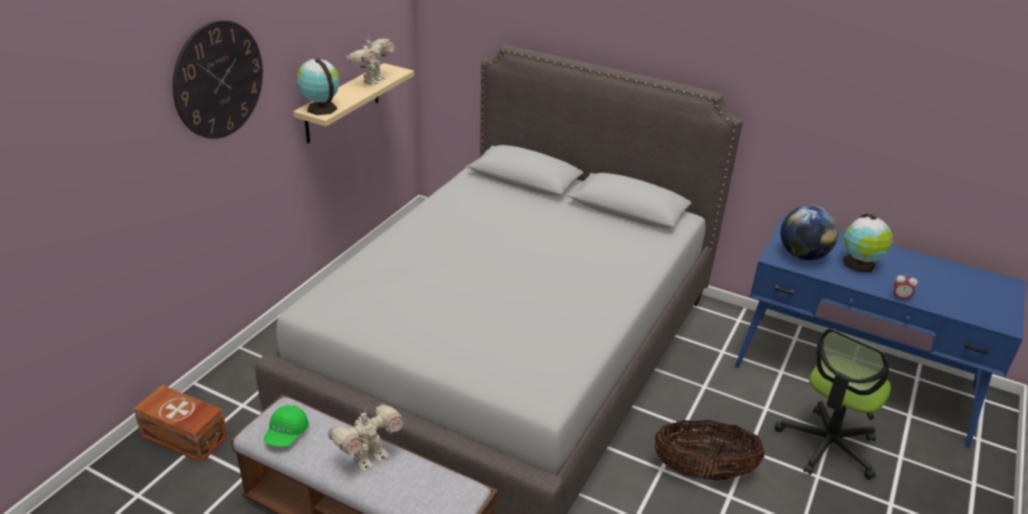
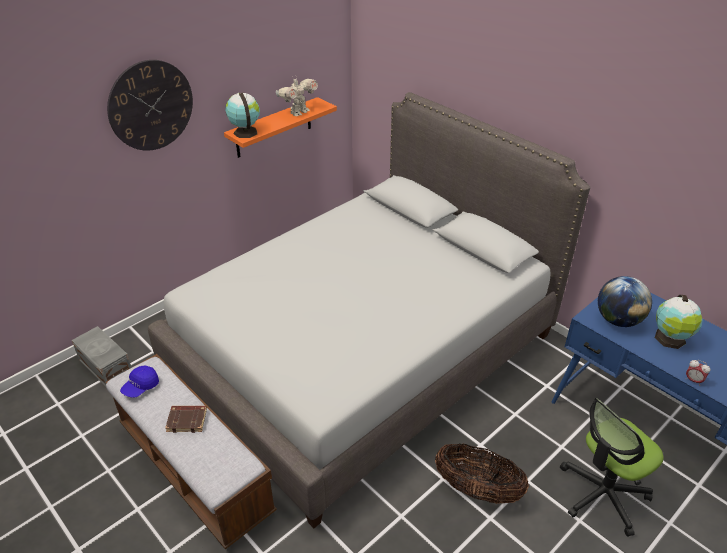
camera: 20 degrees right, 5 degrees up
brown storage box [133,385,228,463] -> grey storage box [72,326,132,387]
green cap [263,405,309,447] -> blue cap [120,366,159,398]
beige shelf [293,63,414,143] -> orange shelf [224,97,337,158]
toy robot [328,403,403,471] -> brown book [165,406,207,433]

